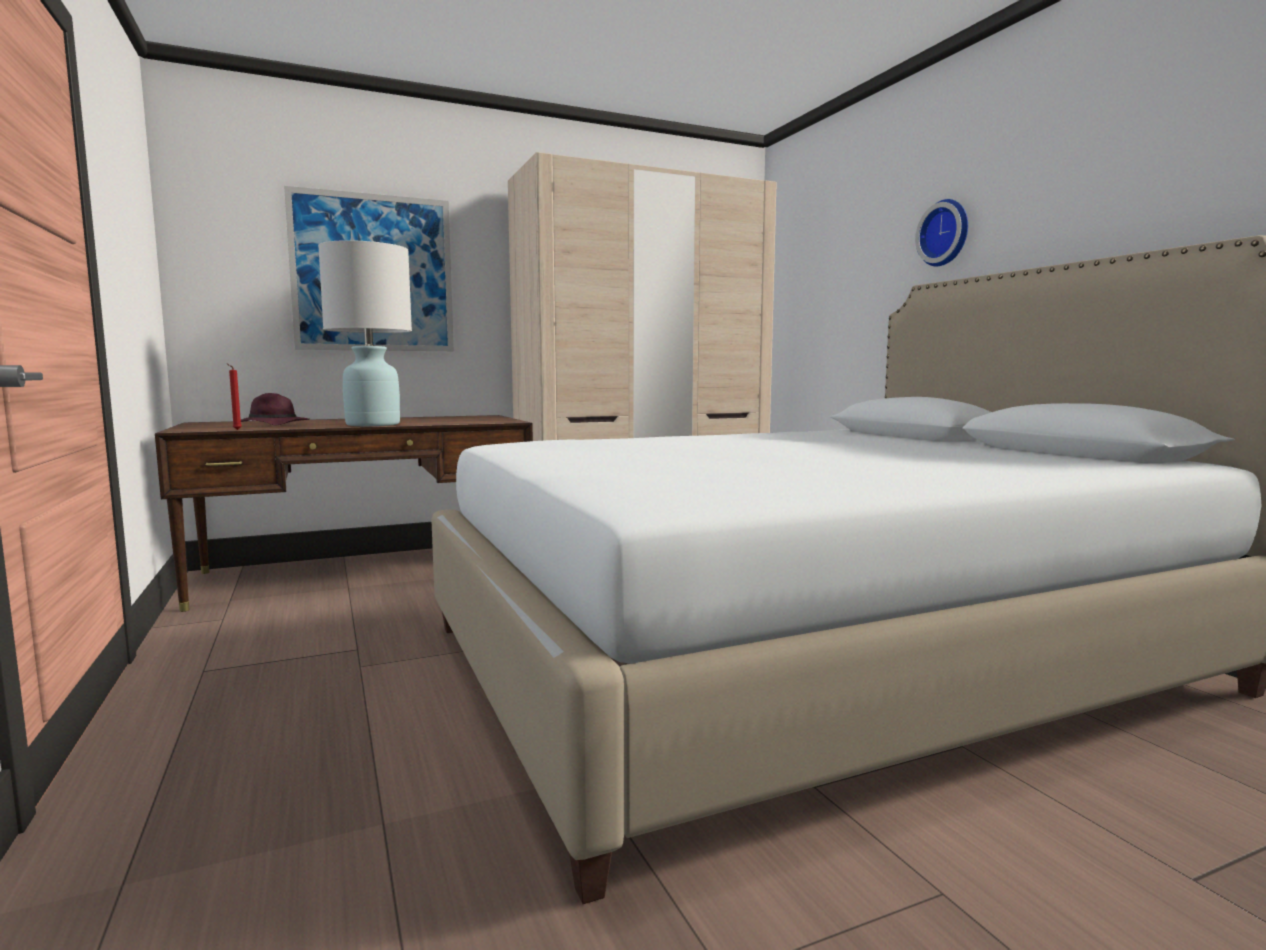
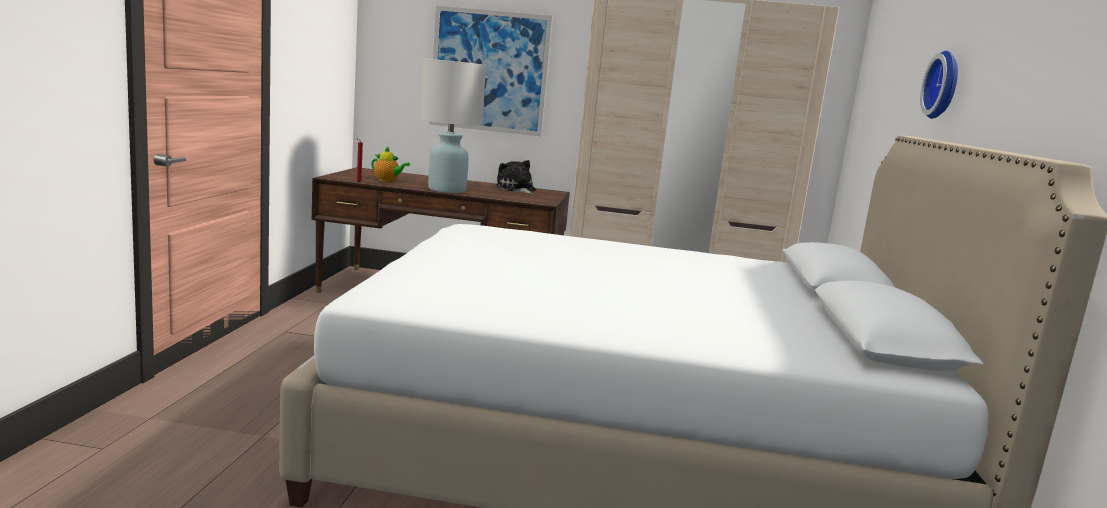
camera: 30 degrees right, 5 degrees up
purple hat [241,393,309,425] -> teapot [371,147,410,182]
none -> plush toy [496,160,536,194]

